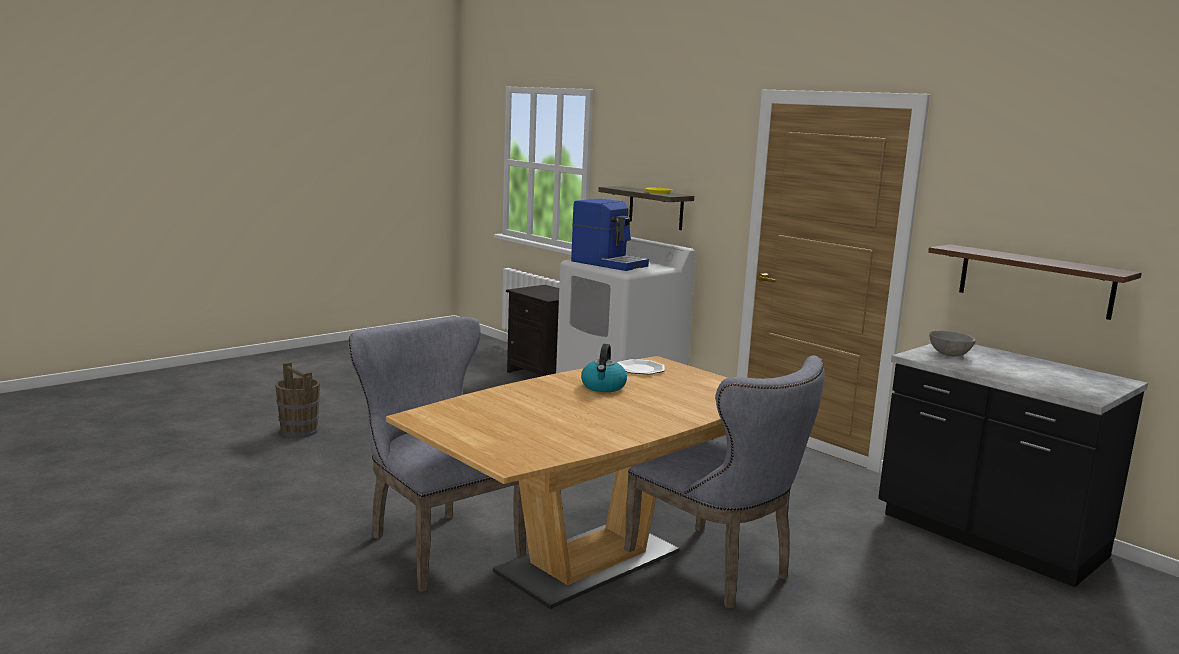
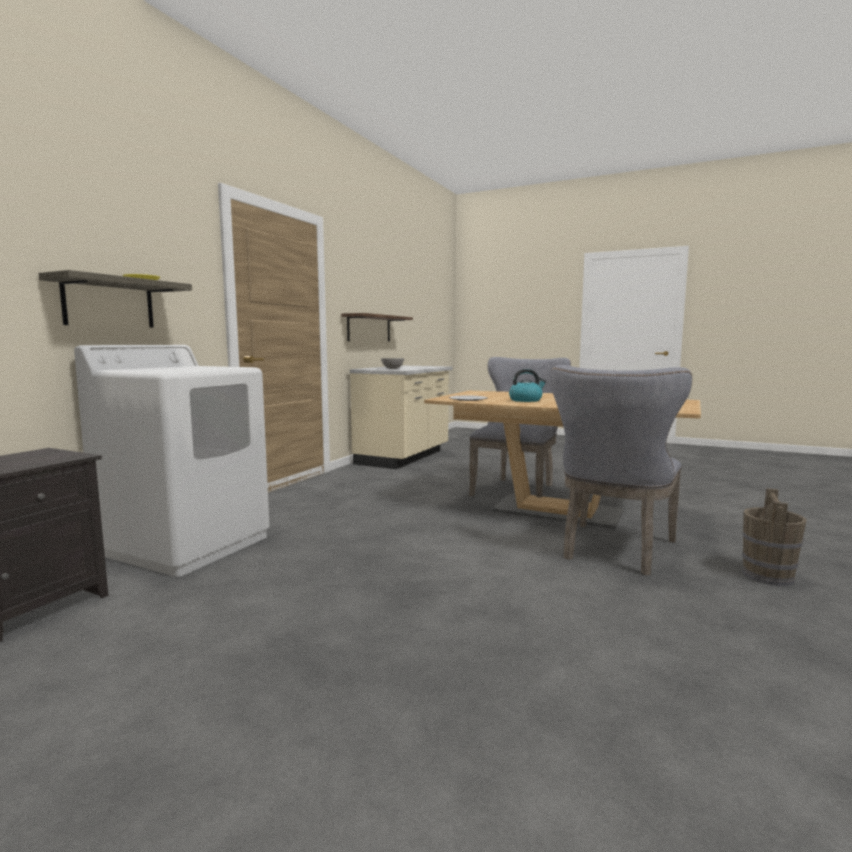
camera: 110 degrees left, 5 degrees down
brown bucket [275,362,320,438] -> brown bucket moved to [742,488,807,586]
coffee machine [571,199,649,271] -> none
black counter [878,344,1148,587] -> beige counter [350,365,453,469]

